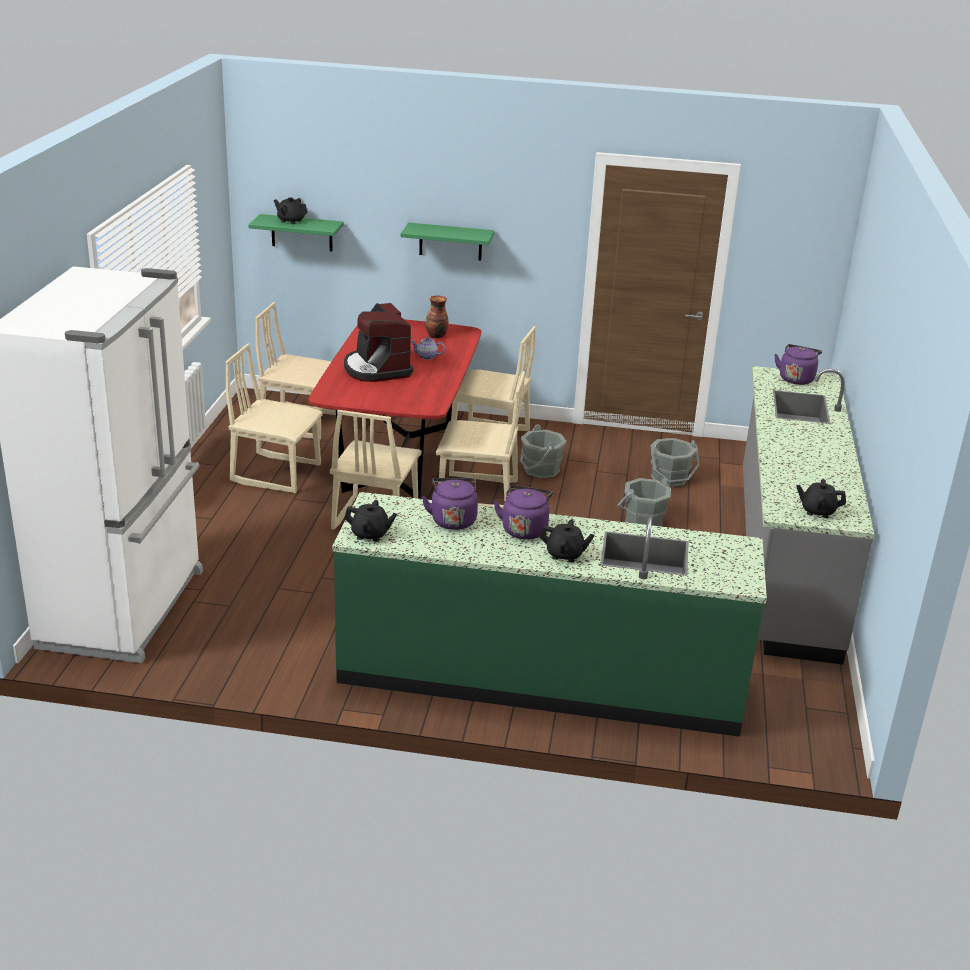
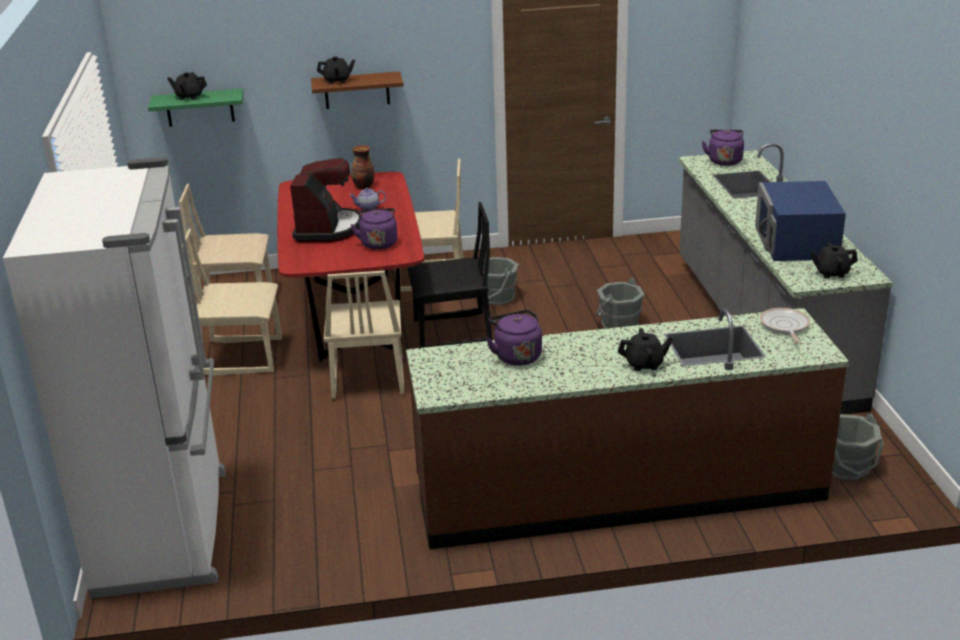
camera: 15 degrees left, 0 degrees up
green counter [332,492,767,737] -> brown counter [406,308,849,550]
coffee machine [344,303,413,382] -> coffee machine turned 135 degrees counterclockwise [290,158,362,243]
black teapot [344,500,397,542] -> black teapot moved to [317,56,355,84]
green shelf [400,223,495,261] -> brown shelf [311,71,404,109]
beige chair [436,371,525,508] -> black chair [407,202,493,348]
purple kettle [494,485,553,539] -> purple kettle moved to [351,208,398,250]
grey bucket [650,438,700,487] -> grey bucket moved to [832,414,884,480]
none -> blue microwave [755,181,846,261]
none -> frying pan [760,308,810,343]

